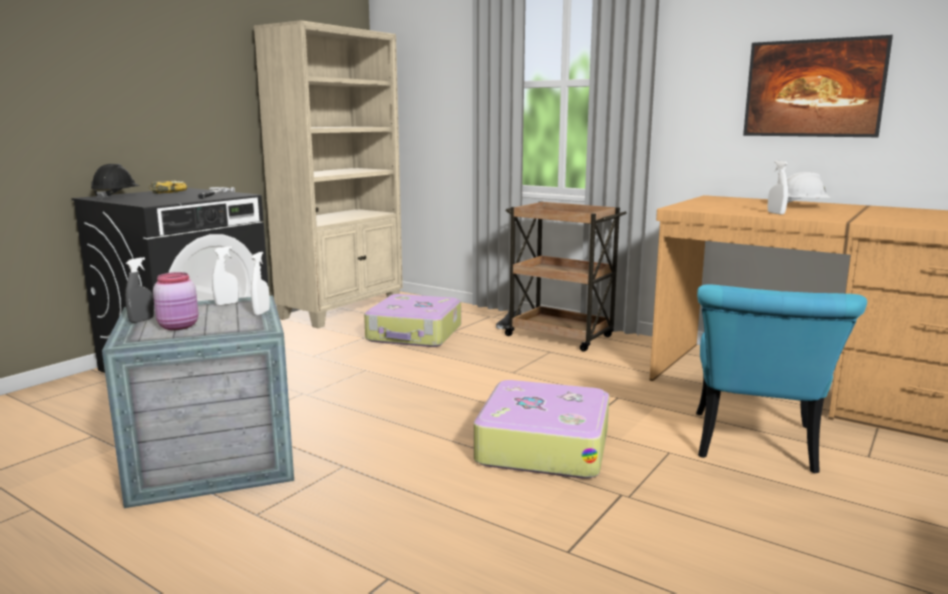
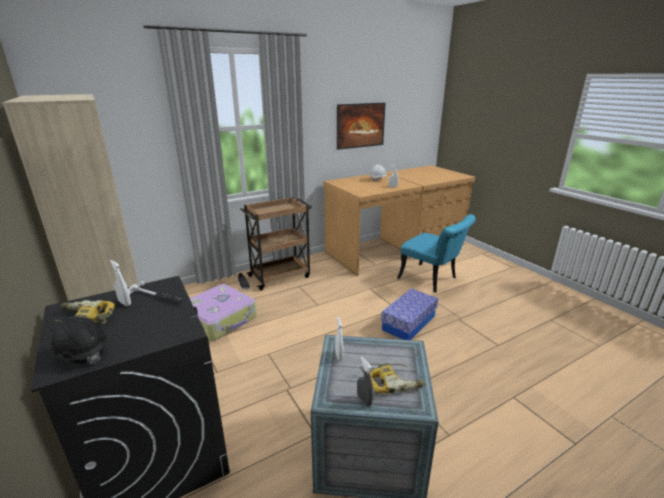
camera: 65 degrees left, 10 degrees up
pink jar [153,272,198,330] -> power drill [360,363,425,394]
white spray bottle [251,252,270,315] -> white spray bottle moved to [110,260,131,306]
suitcase [474,380,609,479] -> storage box [381,288,438,340]

